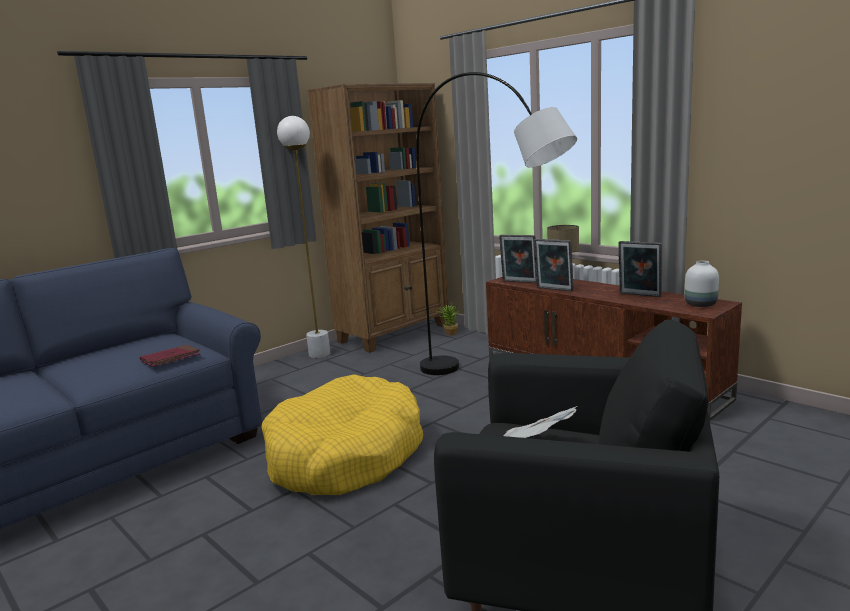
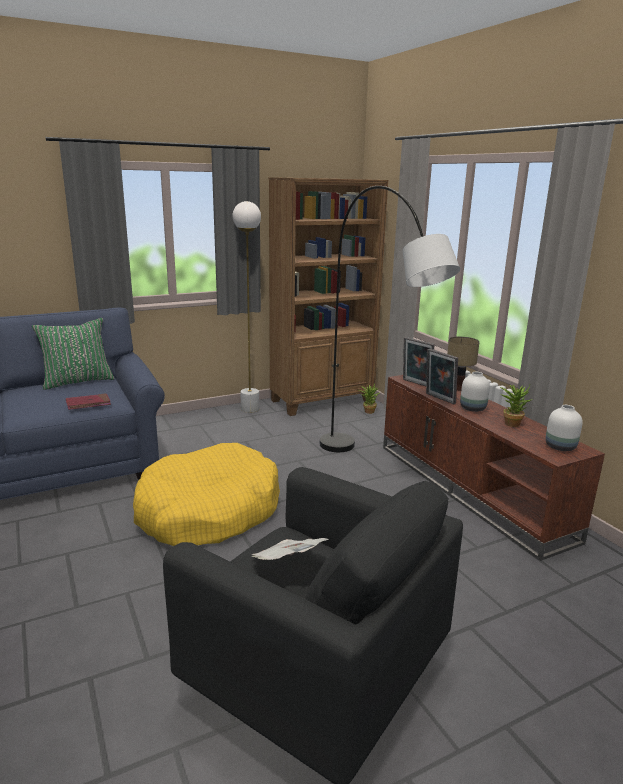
camera: 15 degrees right, 5 degrees up
picture frame [619,241,662,297] -> potted plant [500,385,532,427]
none -> green pillow [32,318,114,390]
none -> white vase [460,372,490,412]

